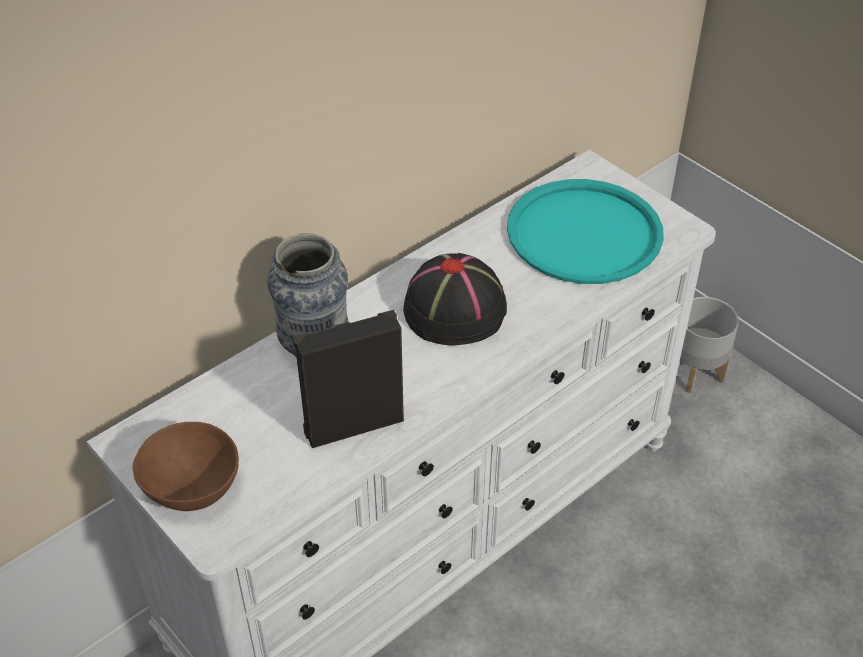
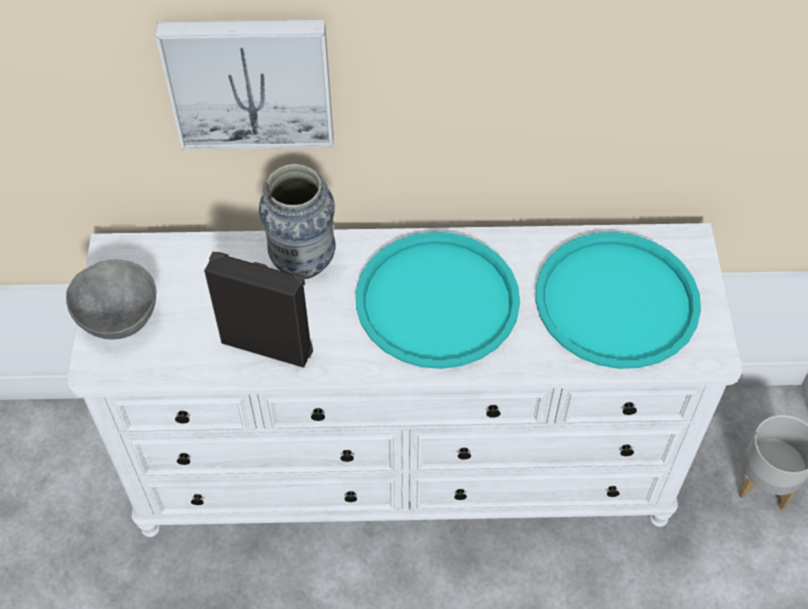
camera: 40 degrees right, 10 degrees up
brown bowl [133,422,239,511] -> grey bowl [66,259,156,340]
black hat [403,253,507,345] -> turquoise tray [356,232,520,369]
none -> picture [156,19,333,150]

